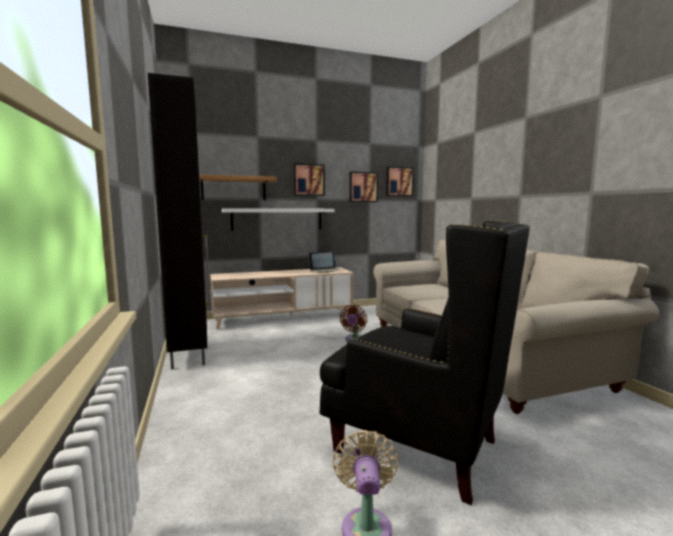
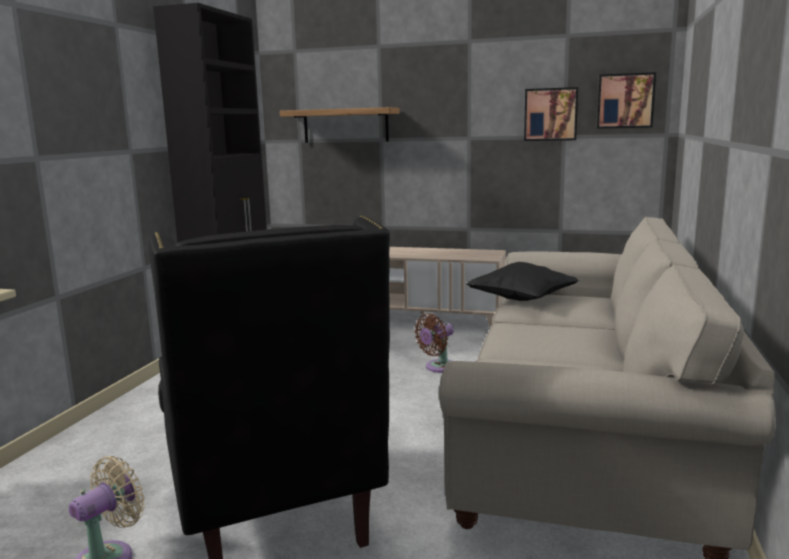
camera: 35 degrees right, 5 degrees up
white shelf [222,208,335,231] -> none
picture [294,163,325,196] -> none
laptop [309,252,339,273] -> none
none -> black pillow [466,262,579,301]

